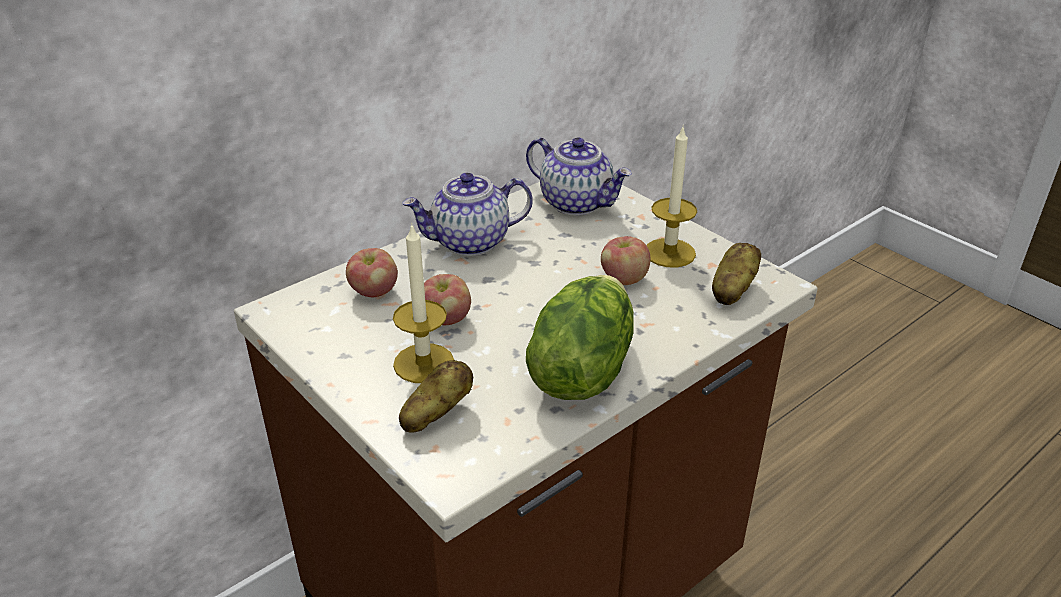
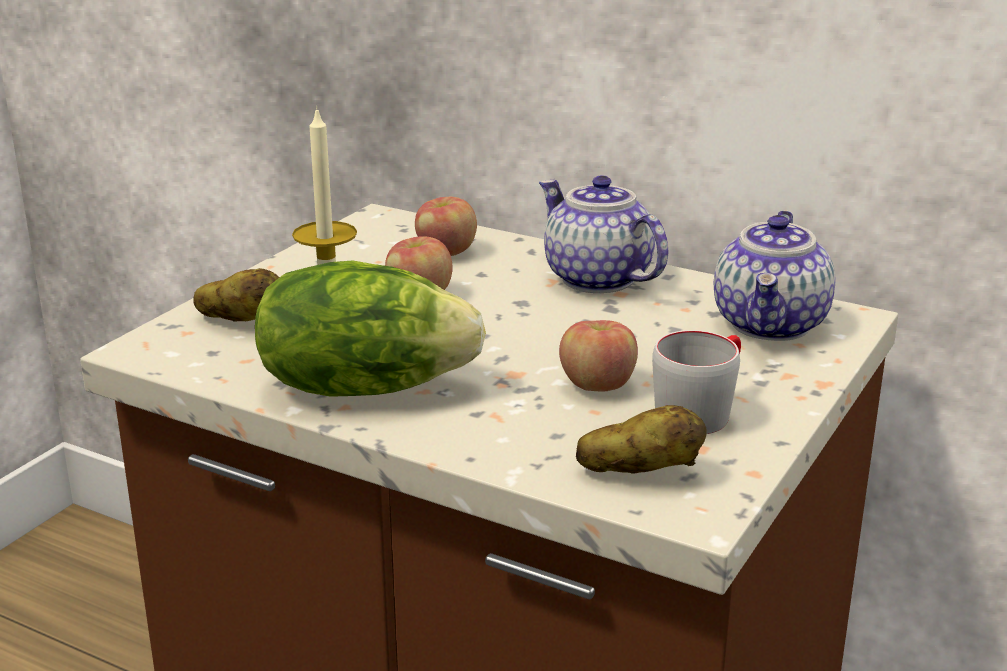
camera: 70 degrees right, 10 degrees down
candle [647,127,697,267] -> grey mug [652,330,741,434]

